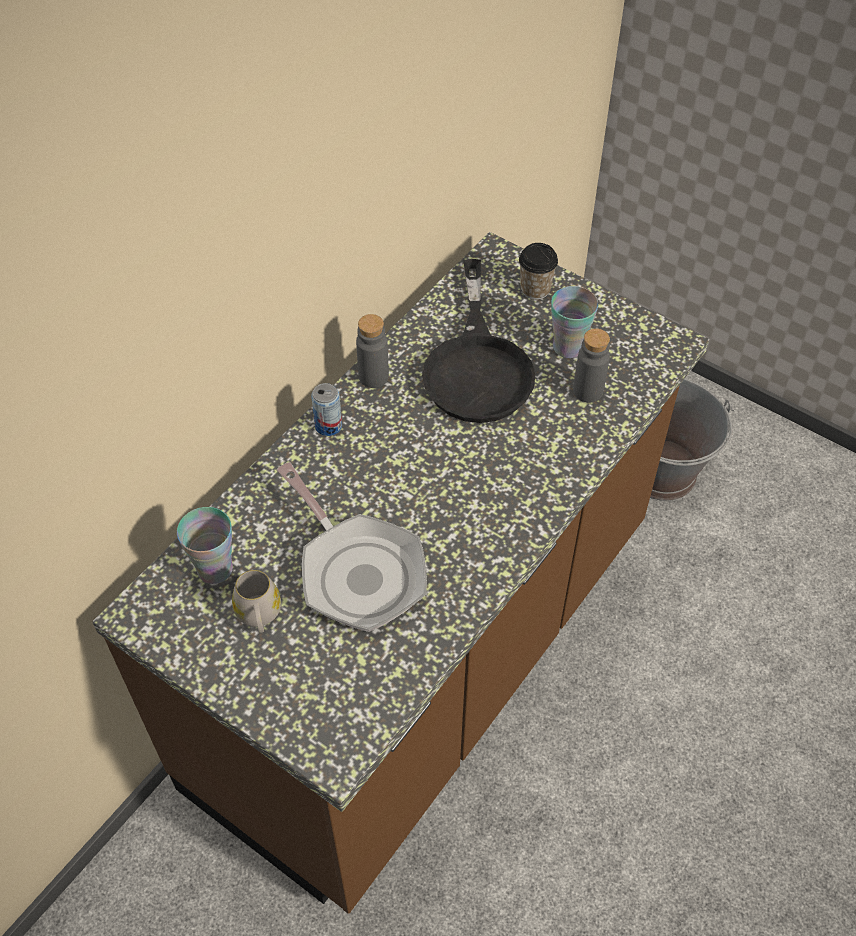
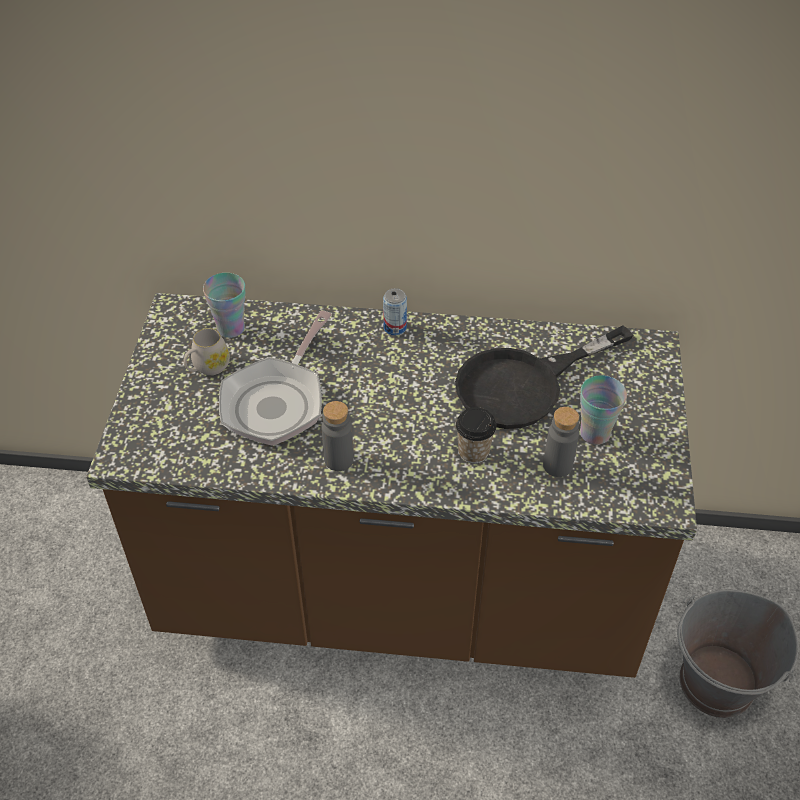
camera: 60 degrees right, 5 degrees down
grey bottle [356,314,389,388] -> grey bottle moved to [321,401,354,471]
cup [519,243,558,300] -> cup moved to [456,407,496,464]

